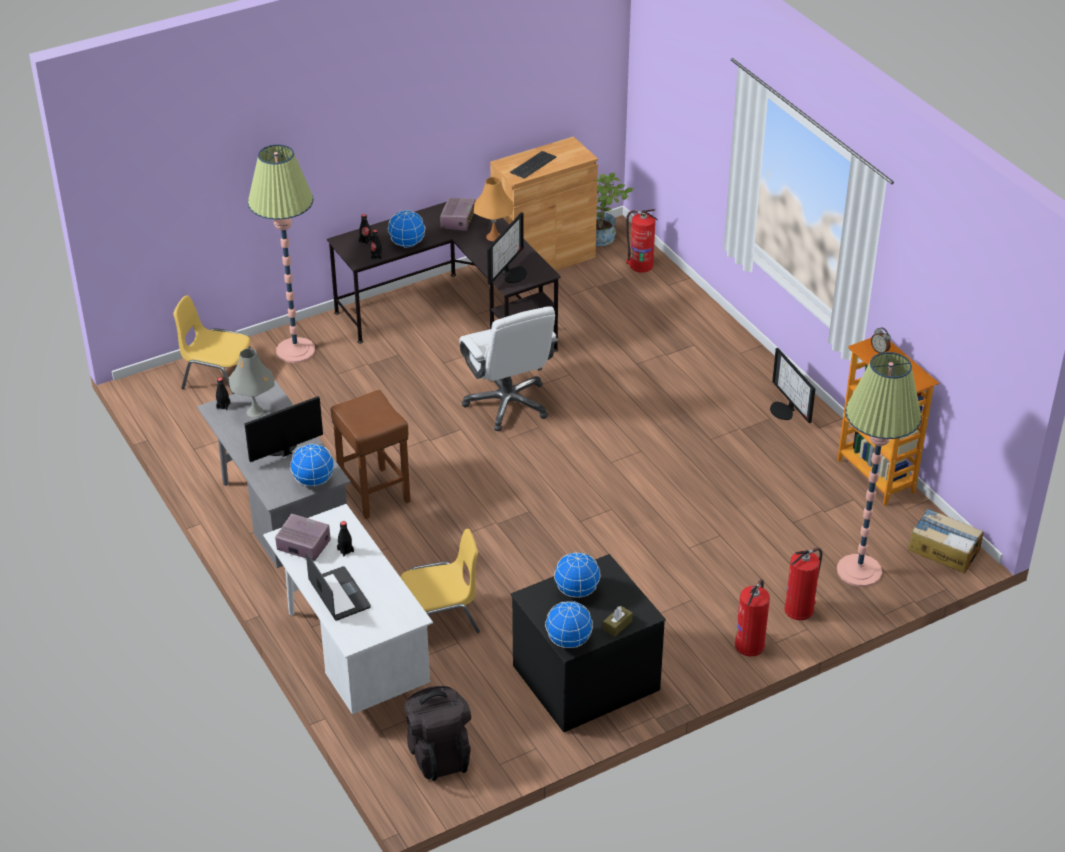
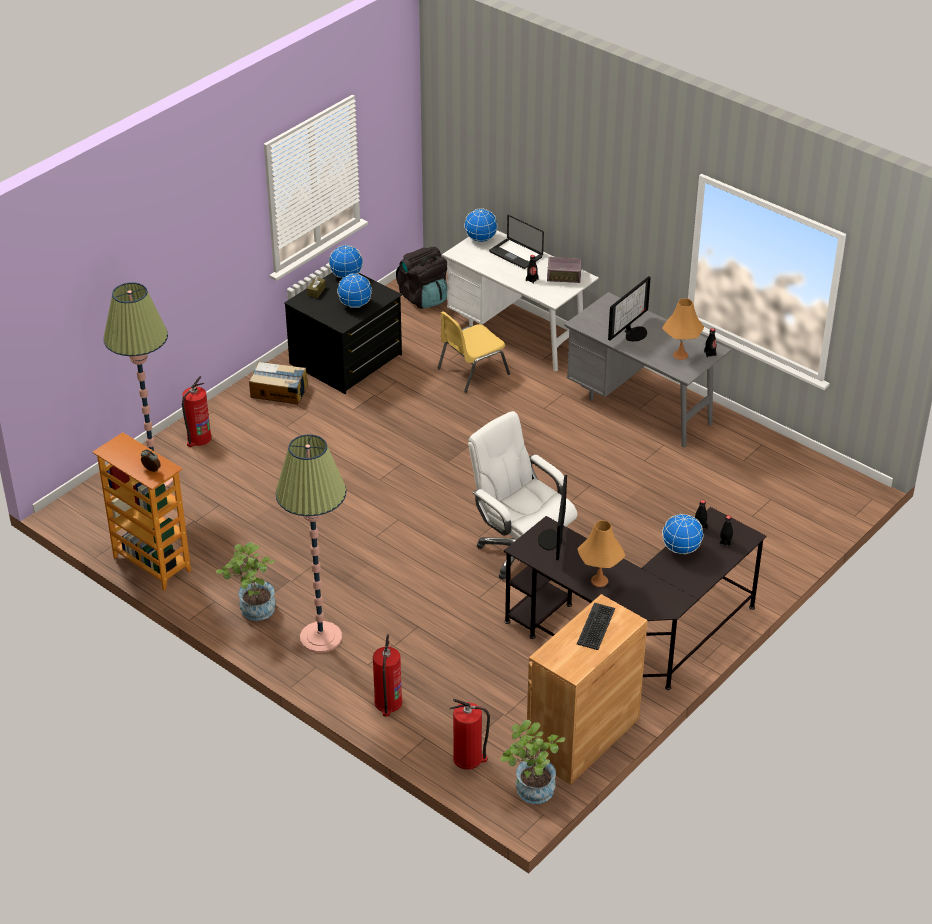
camera: 160 degrees right, 0 degrees up
yellow chair [173,295,251,394] -> none
grey table lamp [229,348,275,418] -> orange table lamp [662,298,704,360]
floor lamp [248,145,315,363] -> floor lamp moved to [275,434,346,653]
globe [290,444,334,487] -> globe moved to [464,208,498,242]
brown stool [330,390,411,519] -> none
radio [440,198,475,231] -> none
fire extinguisher [735,579,770,656] -> fire extinguisher moved to [373,634,402,717]
monitor [770,348,815,423] -> potted plant [216,542,276,621]
cardboard box [908,508,984,573] -> cardboard box moved to [249,362,308,405]

